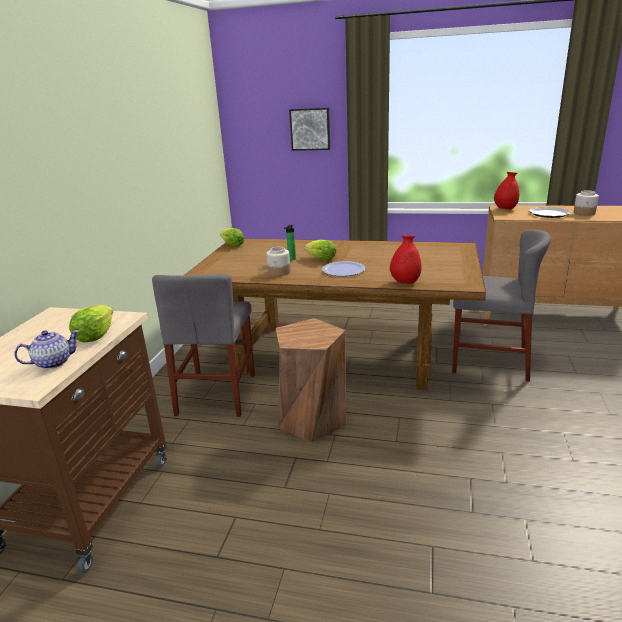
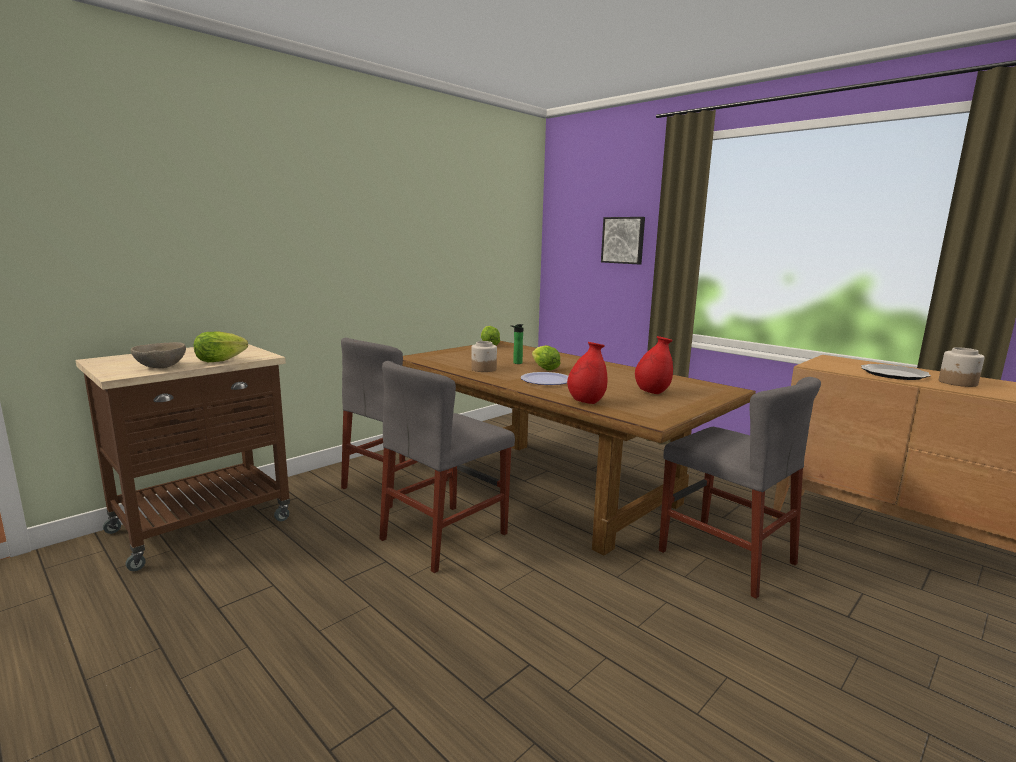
camera: 30 degrees right, 10 degrees down
teapot [14,330,80,369] -> beige bowl [131,342,186,368]
brown stool [276,318,346,443] -> grey chair [379,361,515,573]
red vase [494,172,519,210] -> red vase moved to [635,336,673,394]

